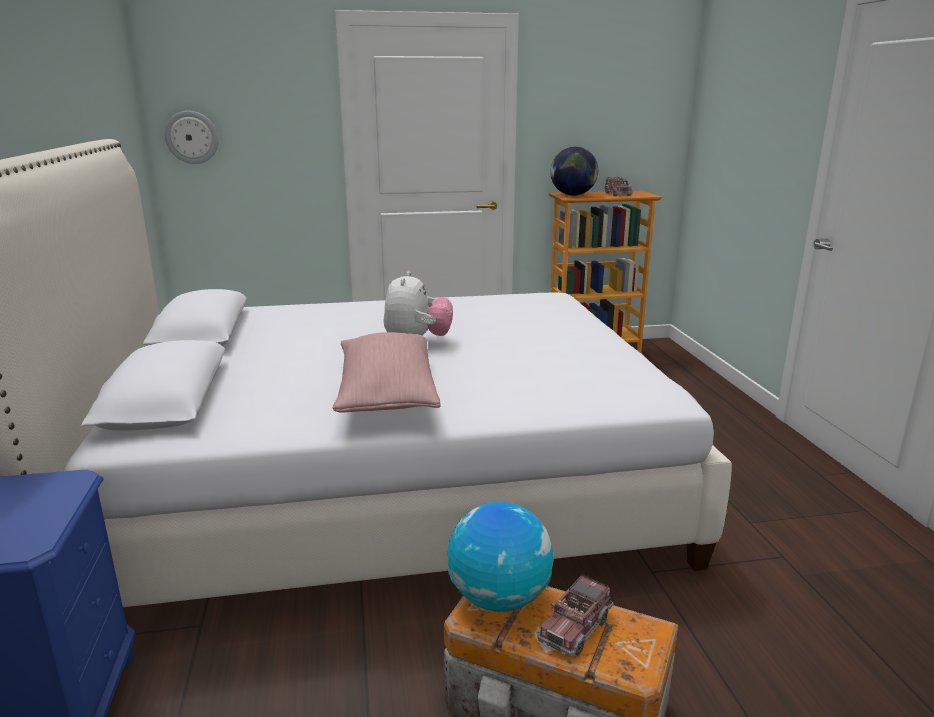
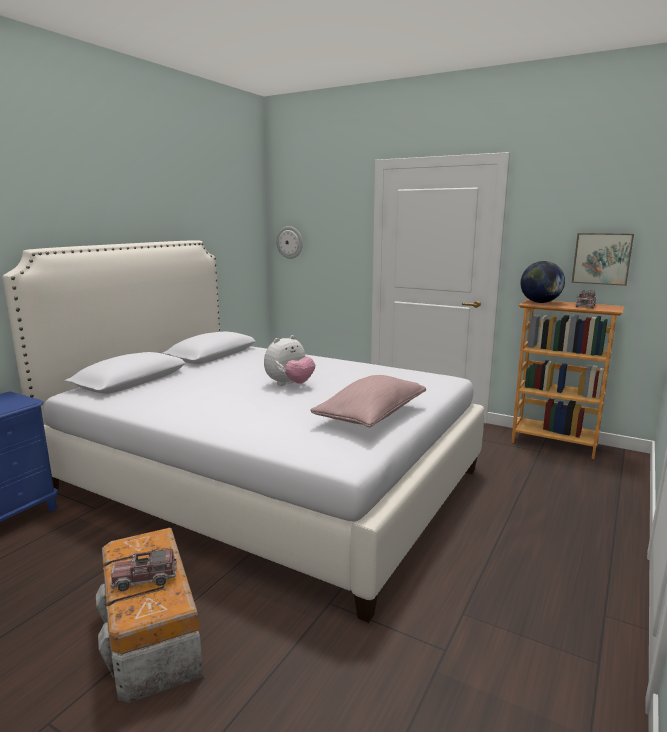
camera: 40 degrees right, 5 degrees down
pink pillow [333,332,441,413] -> pink pillow moved to [310,375,426,427]
globe [448,502,554,612] -> none
none -> picture [572,233,634,286]

